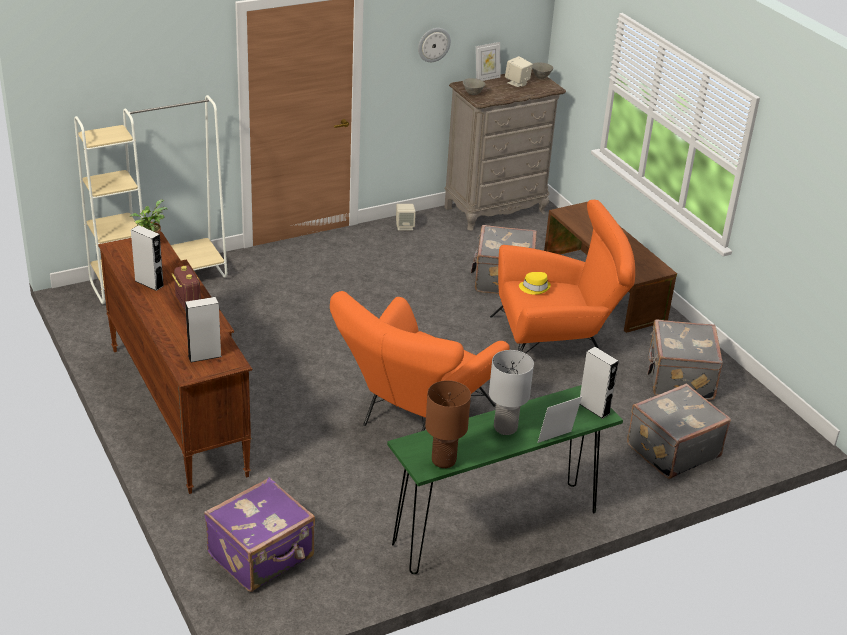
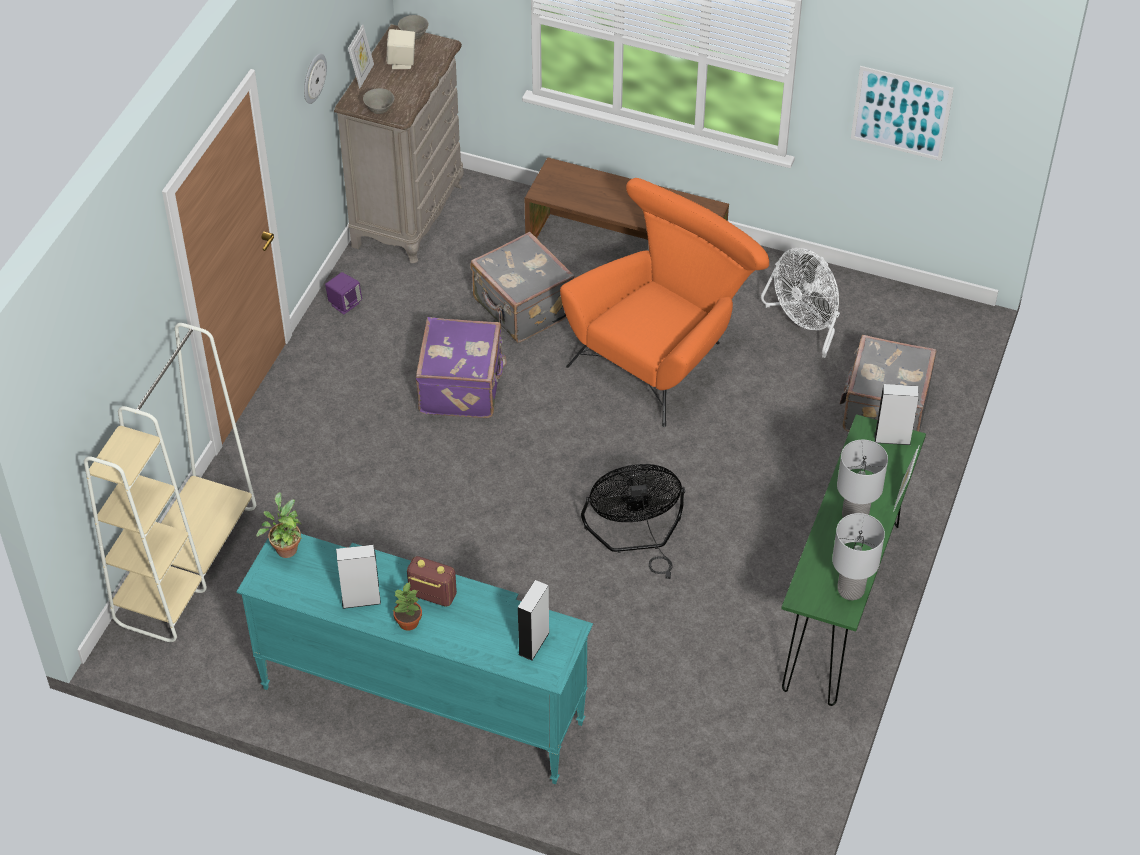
camera: 40 degrees left, 15 degrees up
brown cabinet [98,232,252,494] -> turquoise cabinet [236,534,593,784]
purple suitcase [204,477,315,592] -> purple suitcase moved to [416,317,507,418]
orange armchair [330,291,510,431] -> black fan [581,464,685,579]
beige speaker [396,204,416,230] -> purple speaker [325,272,362,315]
brown table lamp [425,380,471,468] -> grey table lamp [832,513,885,600]
yellow hat [519,272,551,295] -> none
grey suitcase [647,319,723,400] -> white fan [761,248,840,358]
none -> potted plant [392,582,422,631]
none -> picture [851,66,954,161]

